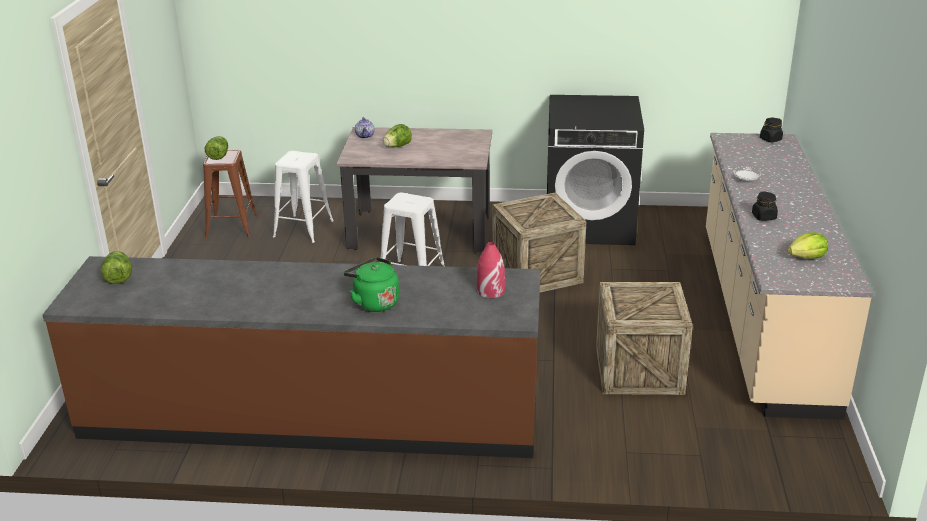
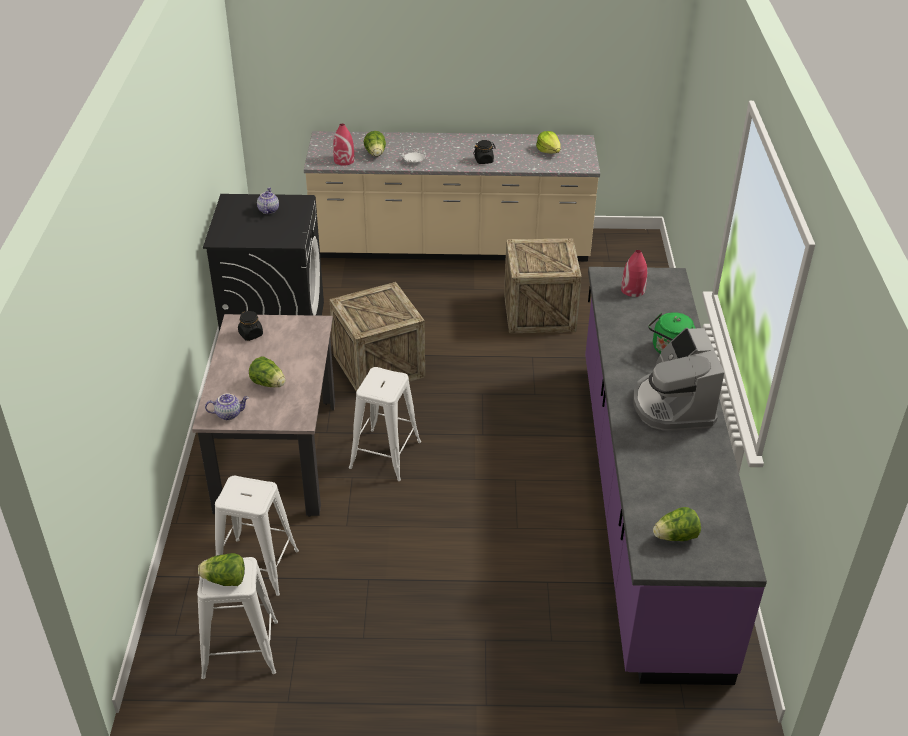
camera: 95 degrees left, 10 degrees up
brown counter [43,256,540,458] -> purple counter [585,267,767,685]
brown stool [203,150,258,239] -> white stool [197,557,278,679]
black jar [760,118,783,142] -> black jar moved to [238,310,263,341]
none -> teapot [257,187,279,214]
none -> red vase [333,124,355,166]
none -> lettuce [364,131,386,157]
none -> coffee machine [633,328,724,431]

